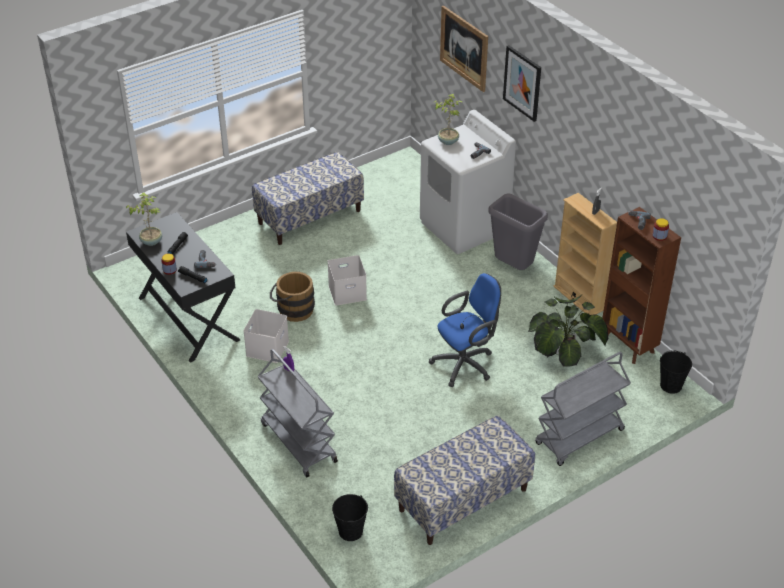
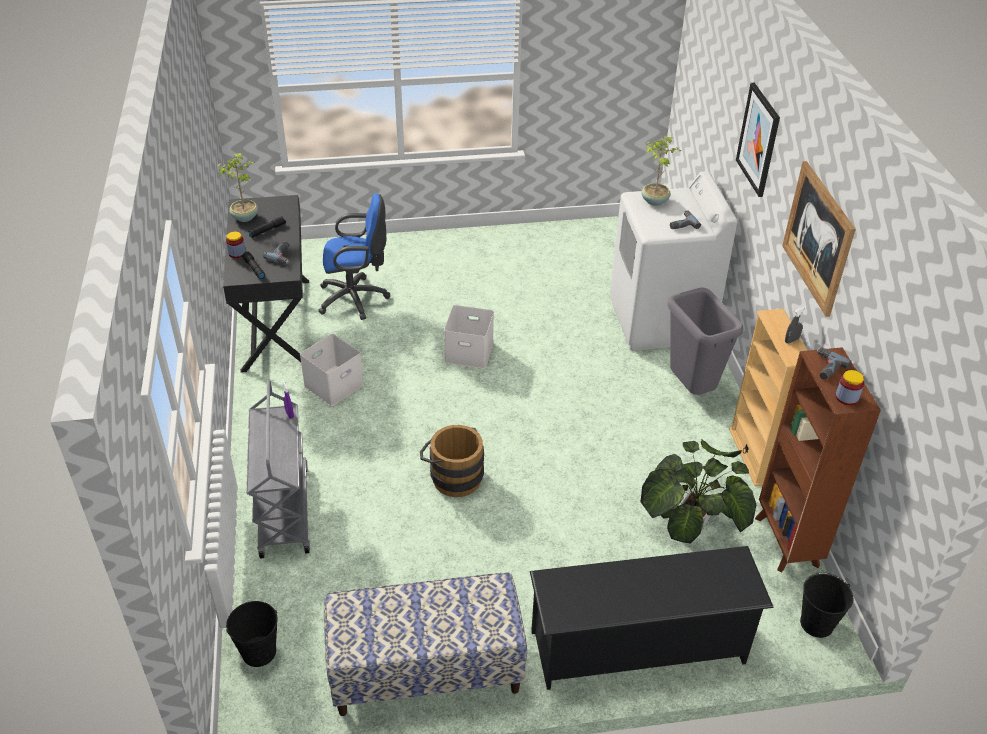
camera: 25 degrees right, 0 degrees up
bench [252,152,364,245] -> none
brown bucket [270,271,315,322] -> brown bucket moved to [420,425,484,497]
blue office chair [429,273,501,387] -> blue office chair moved to [318,193,390,320]
picture [440,6,488,92] -> picture moved to [782,161,856,317]
grey cart [535,352,631,466] -> black shoe rack [530,546,774,690]

